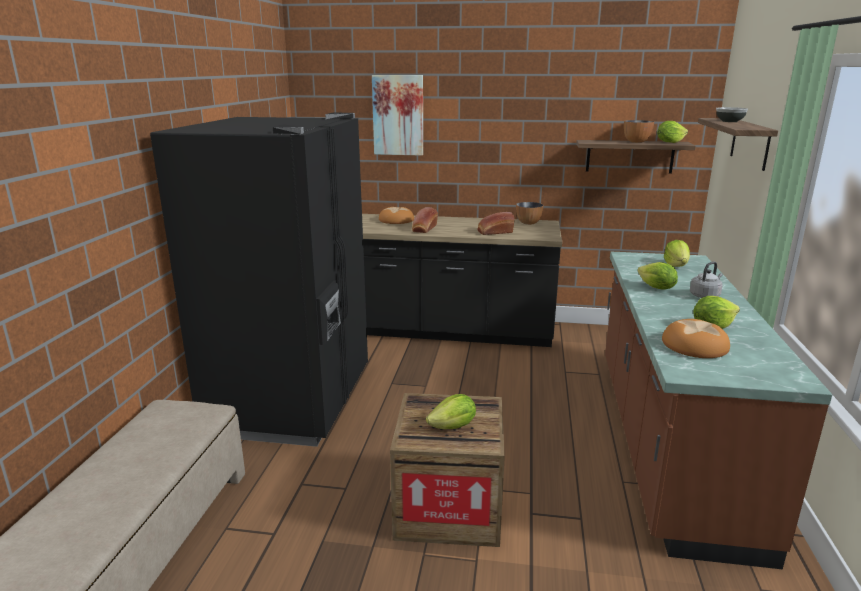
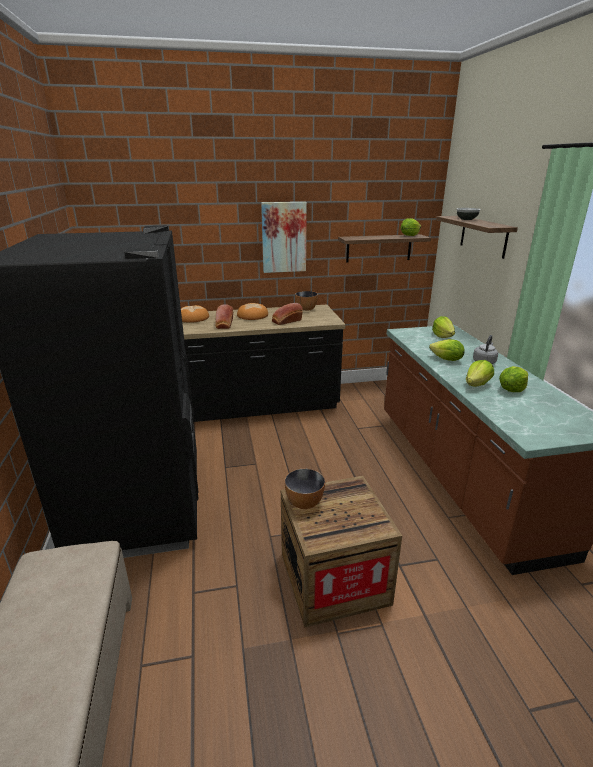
camera: 20 degrees left, 5 degrees up
picture [372,75,423,156] -> picture moved to [261,202,307,273]
lettuce [426,394,476,429] -> lettuce moved to [466,360,494,387]
bowl [624,120,654,143] -> bowl moved to [285,469,325,509]
bread [662,319,730,358] -> bread moved to [237,303,268,320]

